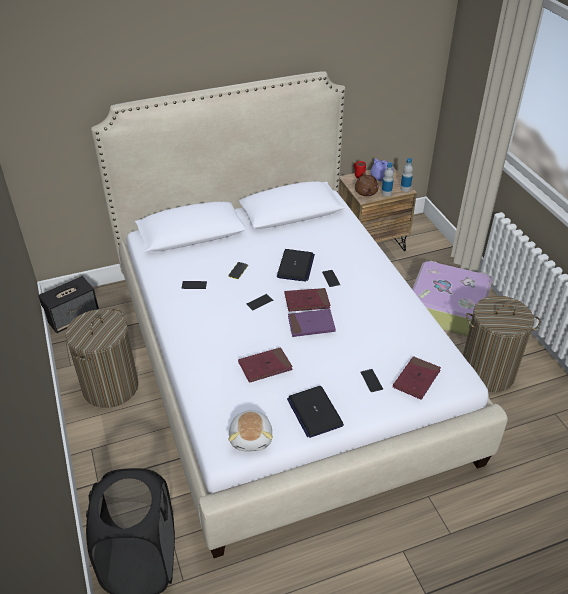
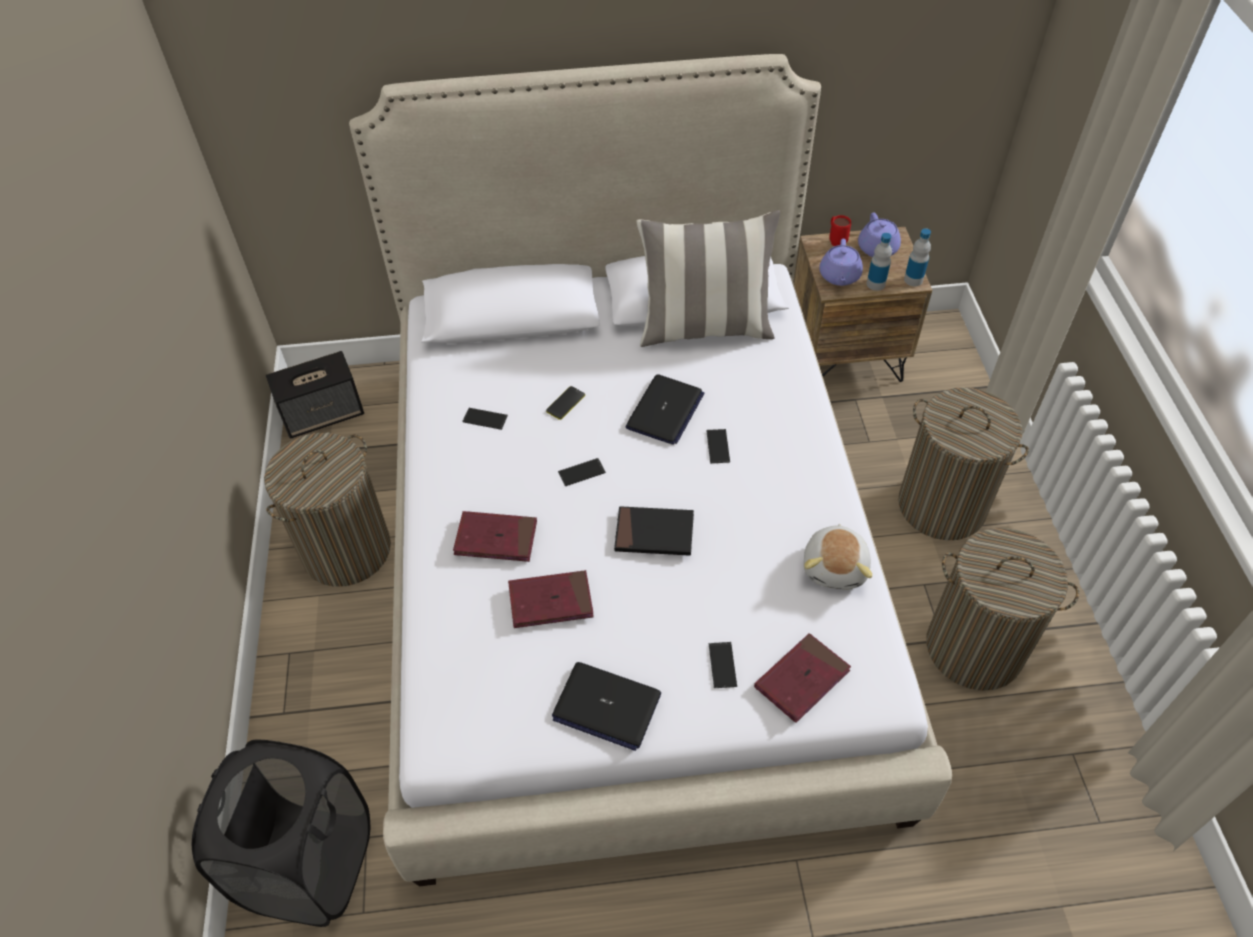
camera: 15 degrees right, 10 degrees up
plush toy [229,409,273,451] -> plush toy moved to [804,524,872,589]
red book [285,288,330,312] -> red book moved to [453,511,537,562]
laptop [287,386,344,438] -> laptop turned 60 degrees counterclockwise [552,662,661,751]
purple book [288,309,336,337] -> black book [614,506,694,556]
brown teapot [355,172,379,196] -> purple teapot [819,239,863,286]
suitcase [412,261,492,336] -> laundry basket [898,387,1029,540]
none -> pillow [636,210,780,347]

